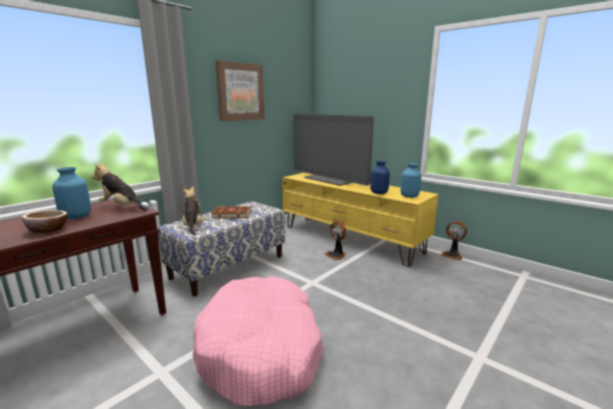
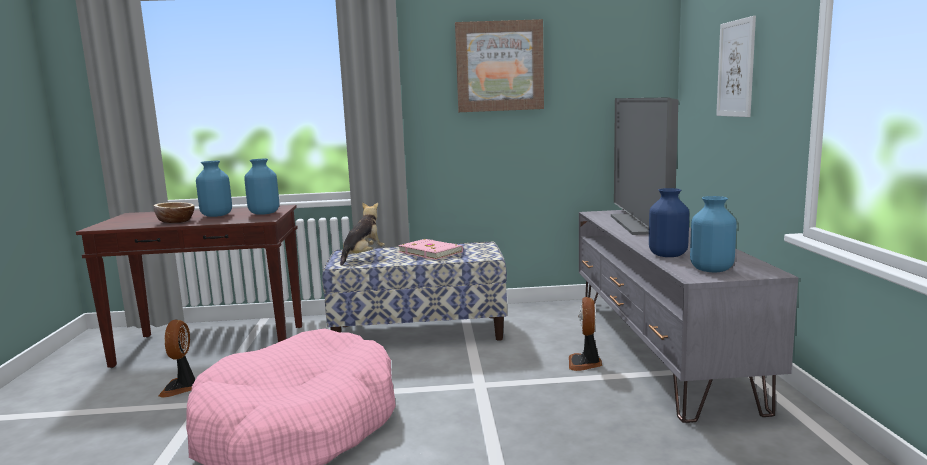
camera: 45 degrees right, 5 degrees down
plush toy [91,163,148,211] -> blue vase [244,159,279,215]
brown book [211,206,251,218] -> pink book [398,239,463,260]
yellow tv stand [282,173,438,267] -> grey tv stand [579,210,798,423]
fan [441,221,467,260] -> fan moved to [159,320,195,398]
none -> picture [716,16,756,117]

